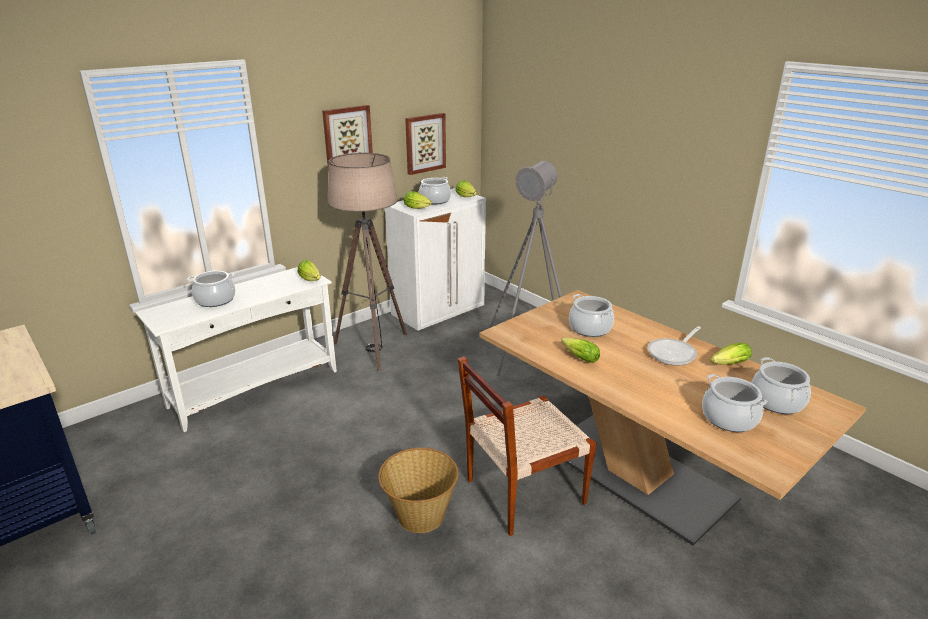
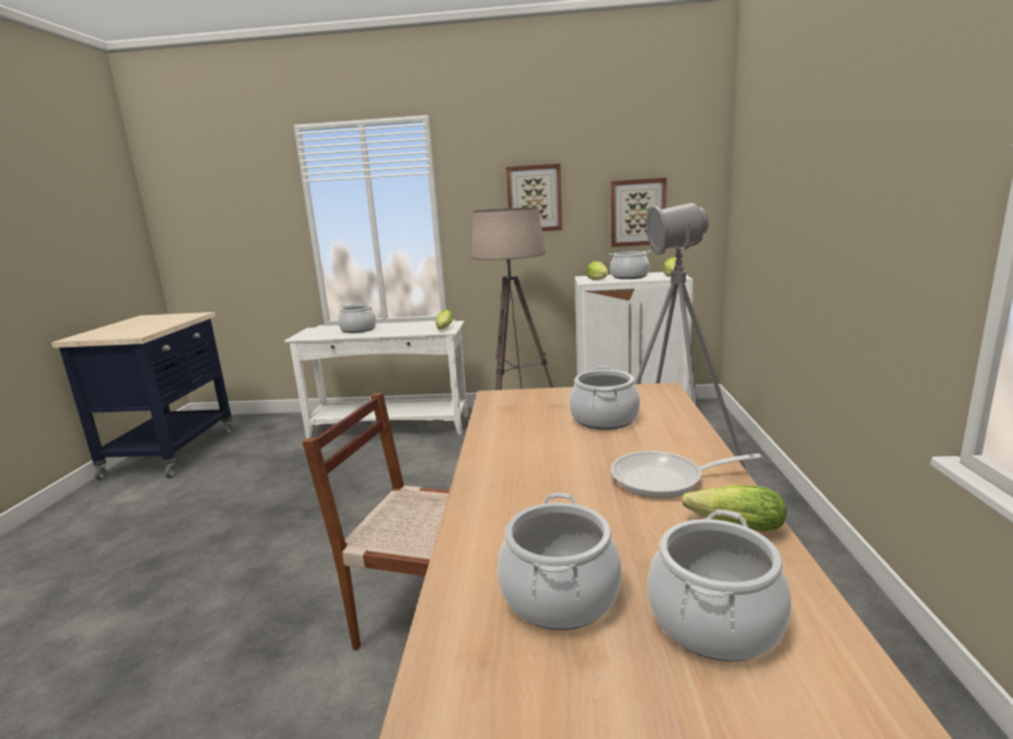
camera: 45 degrees right, 10 degrees down
basket [378,448,458,533] -> none
lettuce [561,338,600,363] -> none

